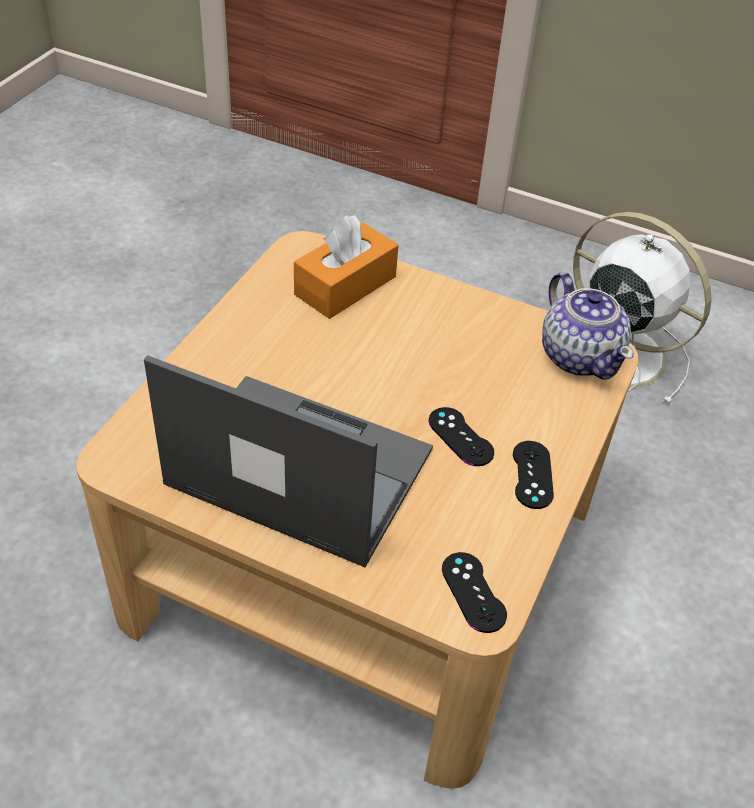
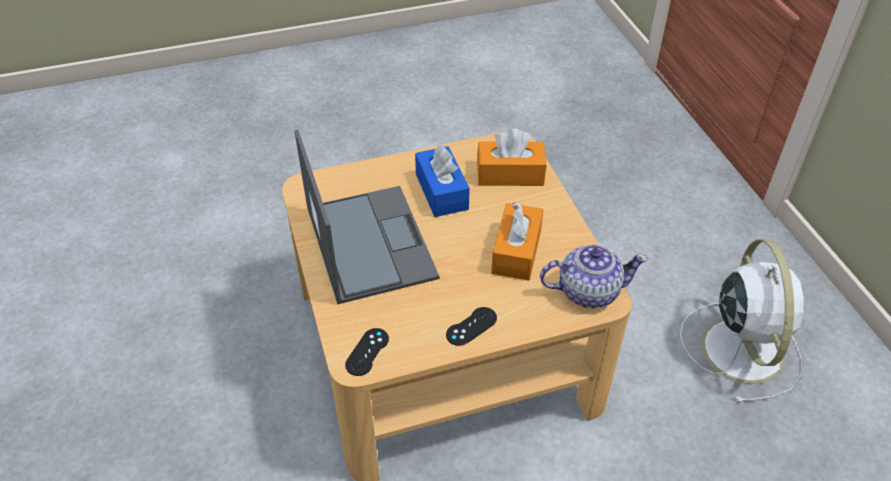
camera: 50 degrees right, 0 degrees up
black game controller [429,407,494,466] -> none
teapot [542,272,634,380] -> teapot turned 120 degrees counterclockwise [540,244,648,308]
none -> blue tissue box [415,144,470,217]
none -> orange tissue box [491,202,544,281]

